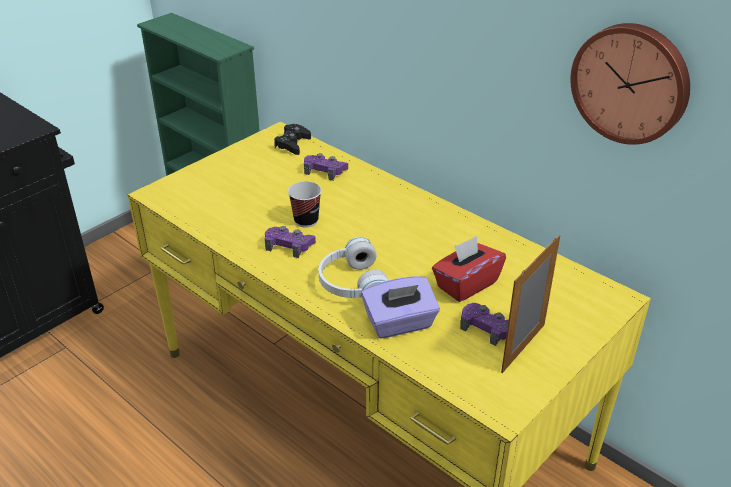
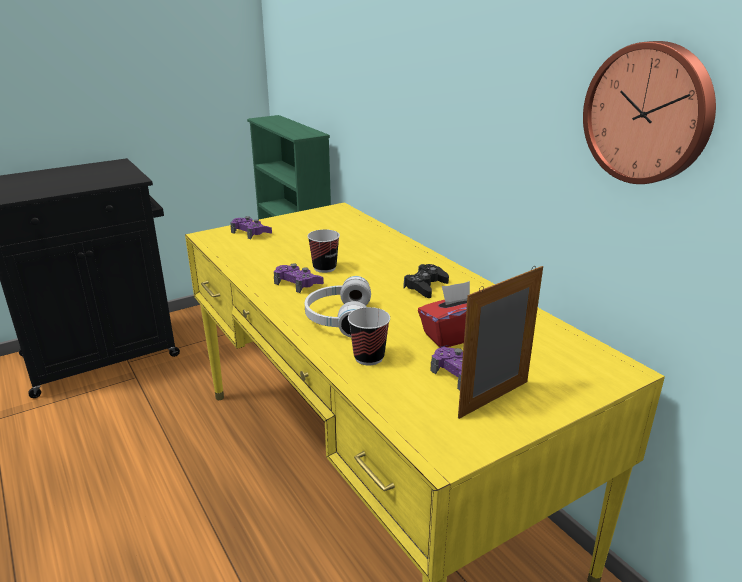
camera: 15 degrees right, 10 degrees down
black game controller [274,124,311,155] -> black game controller moved to [403,264,449,298]
purple game controller [304,153,348,181] -> purple game controller moved to [231,216,272,240]
purple tissue box [361,276,440,338] -> cup [348,307,390,365]

